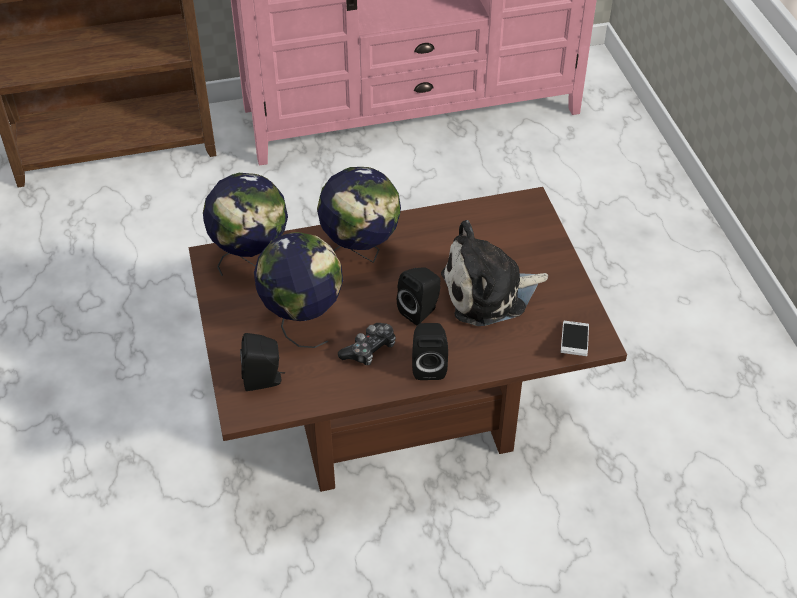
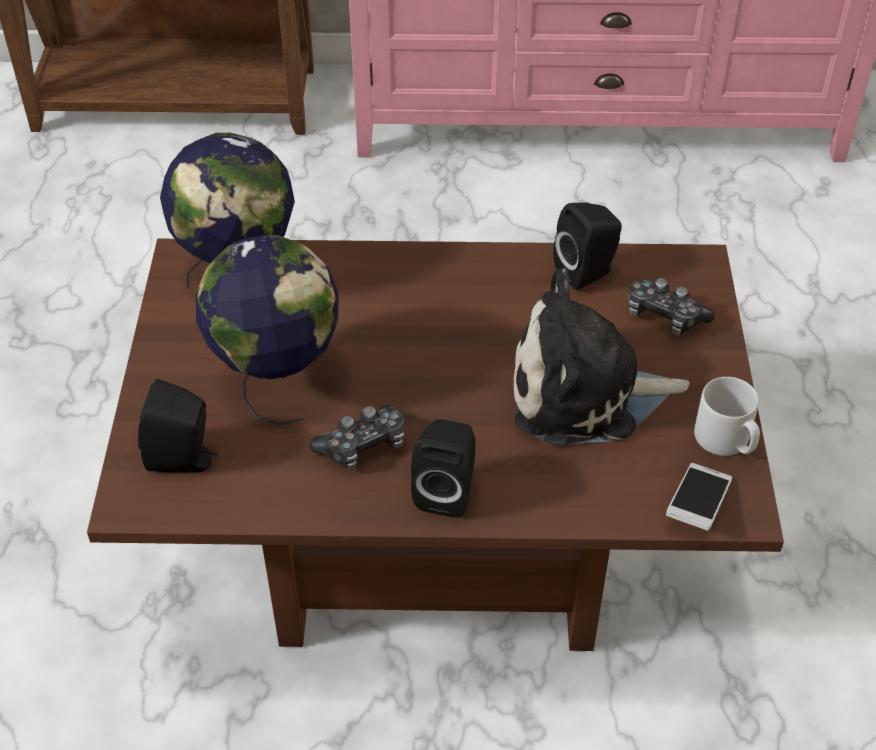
camera: 15 degrees right, 0 degrees up
globe [317,167,401,263] -> none
black speaker [397,267,440,325] -> black speaker moved to [553,202,622,290]
none -> game controller [628,278,714,335]
none -> grey mug [694,377,760,456]

